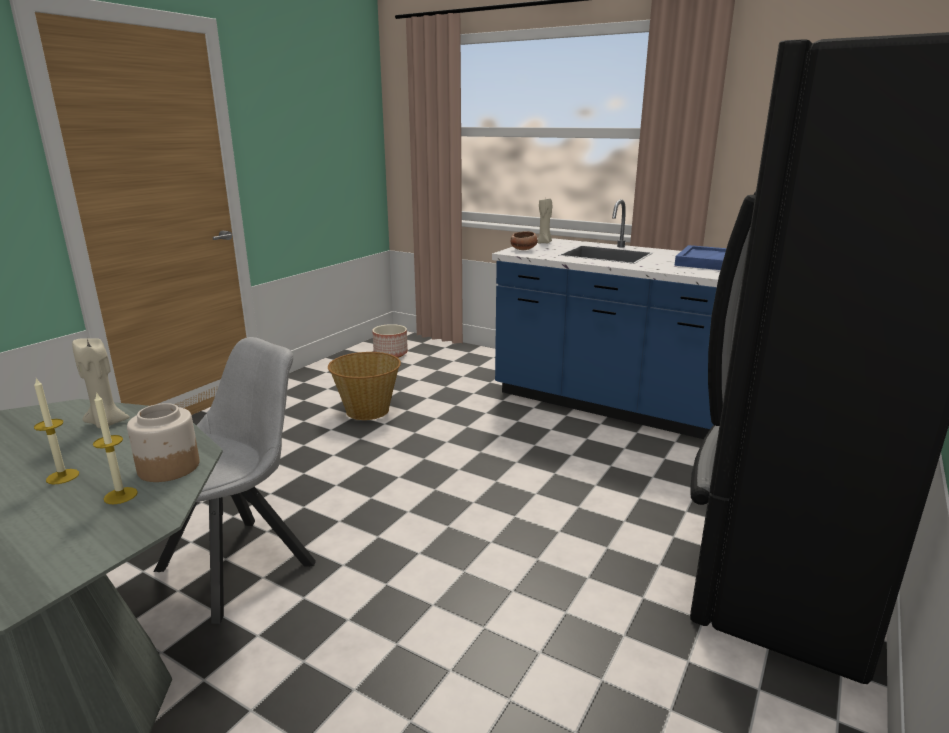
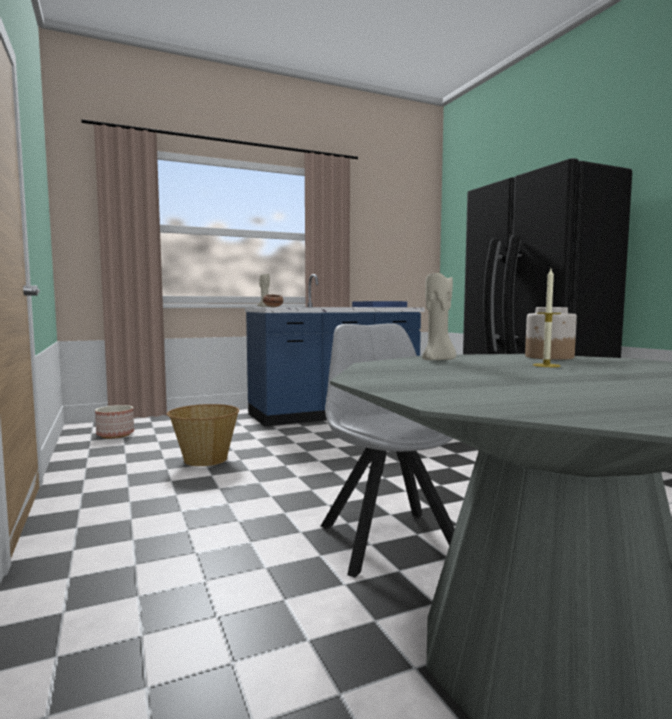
camera: 55 degrees left, 15 degrees down
candle [93,392,138,504] -> none

